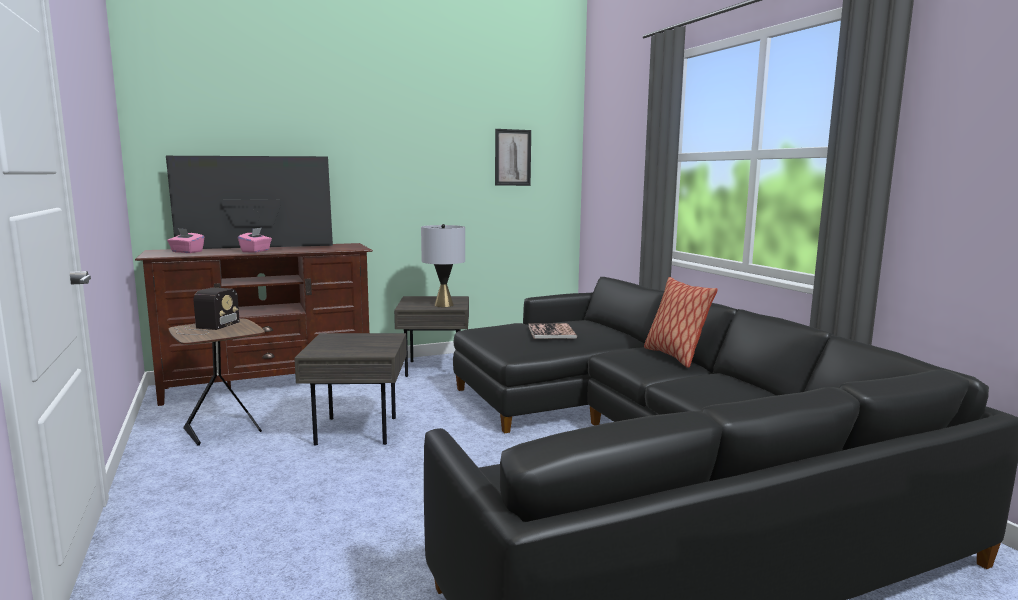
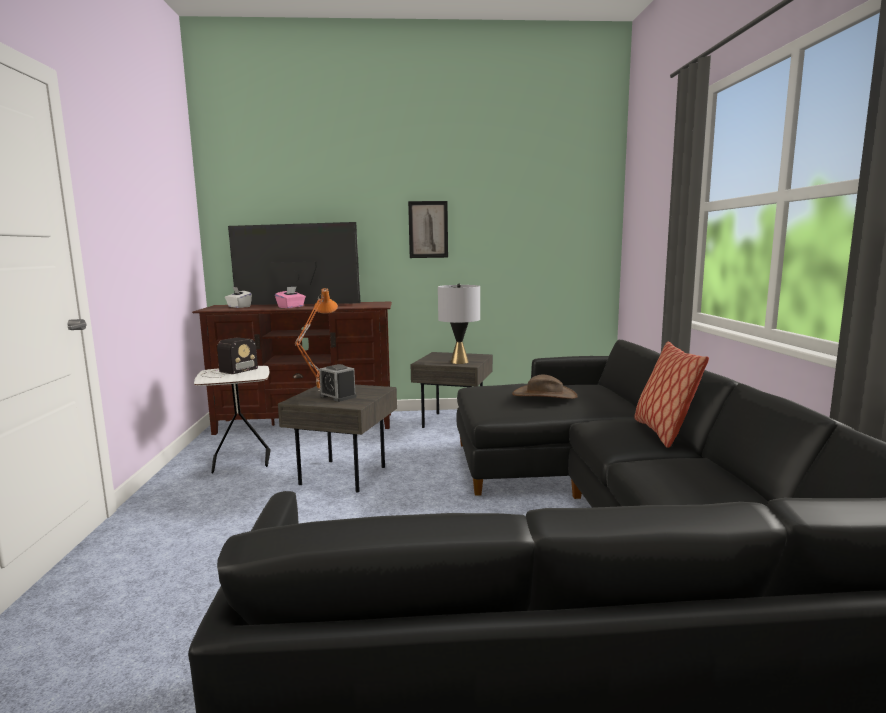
camera: 20 degrees right, 0 degrees up
pink tissue box [167,228,204,253] -> white tissue box [225,287,252,308]
brown side table [169,319,265,446] -> white side table [194,366,271,473]
picture [495,129,531,186] -> picture moved to [408,201,448,258]
book [529,323,577,339] -> brown hat [512,374,578,399]
none -> orange table lamp [295,288,338,391]
none -> alarm clock [319,364,357,402]

